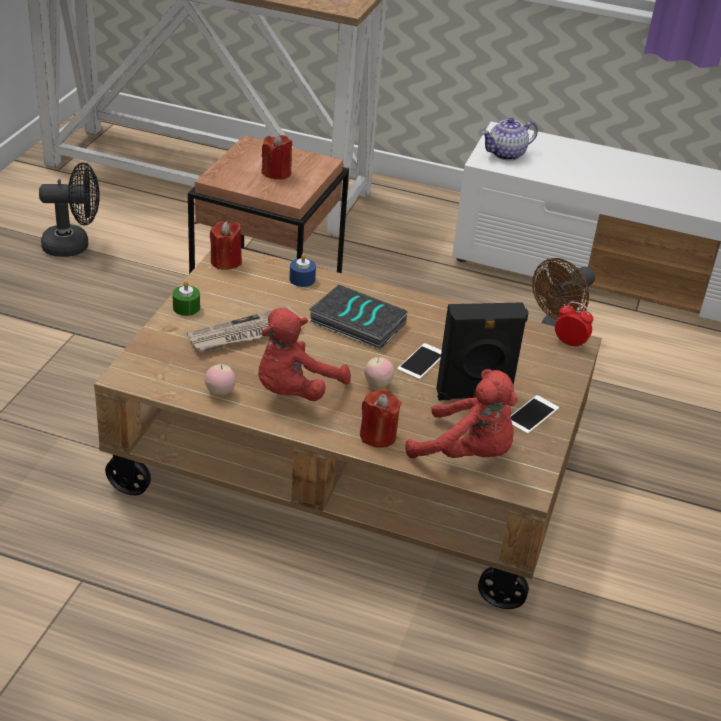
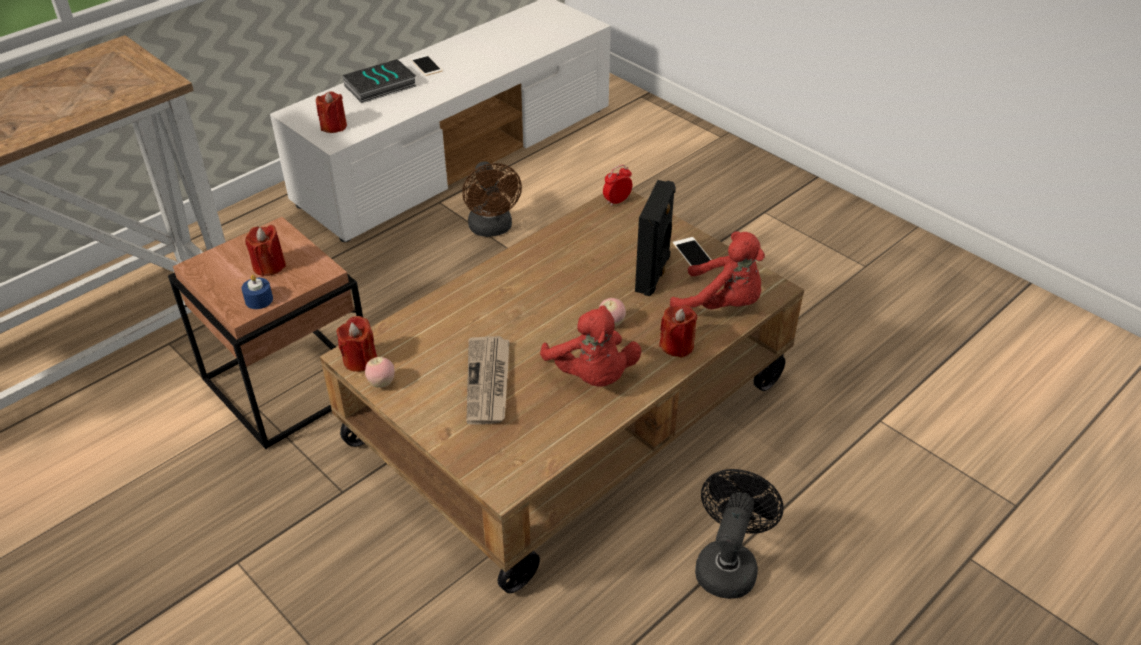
camera: 60 degrees left, 5 degrees up
black fan [39,163,100,257] -> black fan moved to [695,469,783,599]
green candle [172,281,200,316] -> none
apple [205,364,236,396] -> apple moved to [365,357,395,388]
blue candle [290,253,316,287] -> blue candle moved to [241,275,273,309]
book [310,285,407,350] -> book moved to [343,59,416,103]
phone [397,343,442,380] -> phone moved to [410,54,442,76]
red plush toy [405,369,518,458] -> red plush toy turned 60 degrees clockwise [670,231,765,309]
teapot [481,118,538,161] -> red candle [316,91,347,133]

